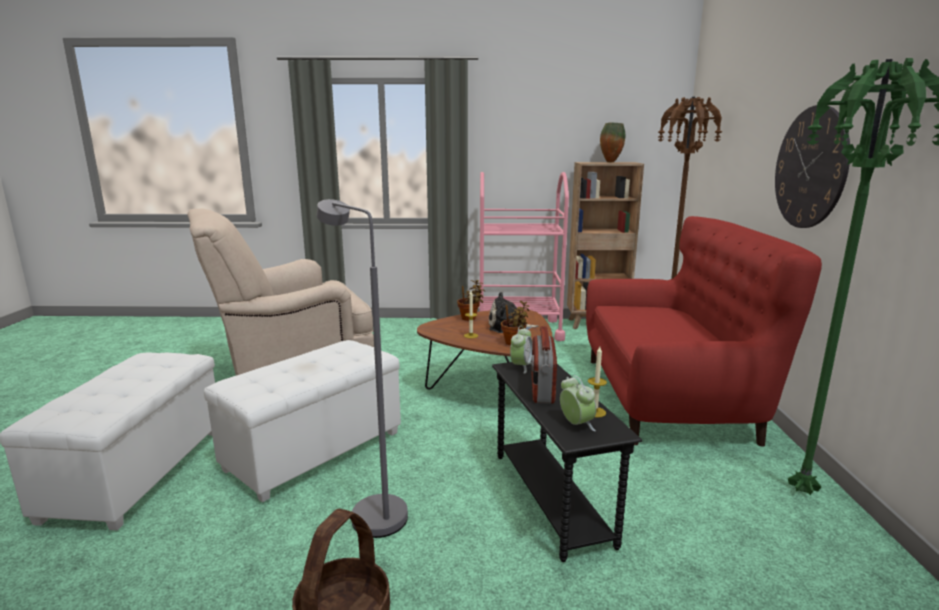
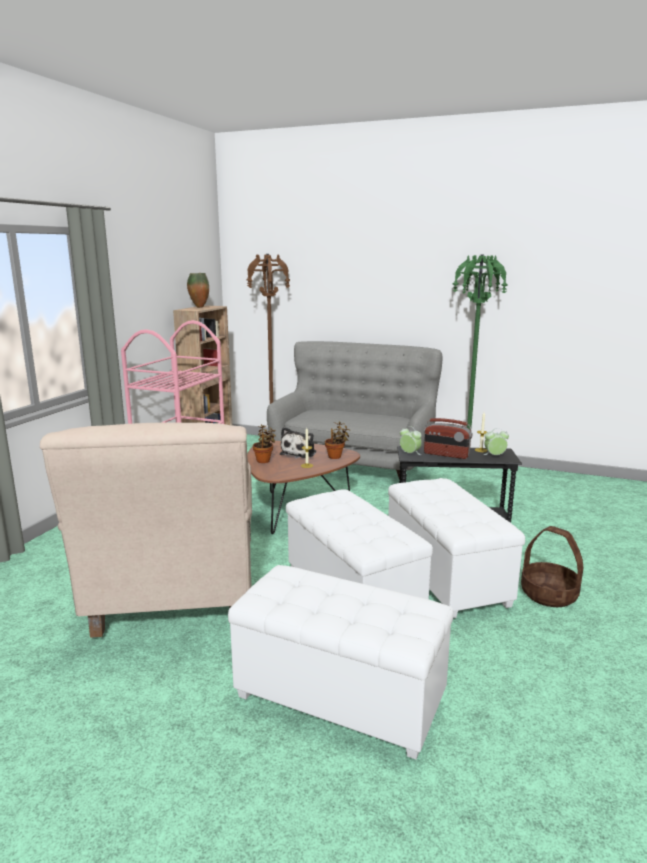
camera: 70 degrees left, 0 degrees up
grey floor lamp [317,199,408,538] -> white ottoman [388,478,525,618]
red sofa [586,216,822,447] -> grey sofa [267,341,442,480]
wall clock [775,105,850,228] -> none

